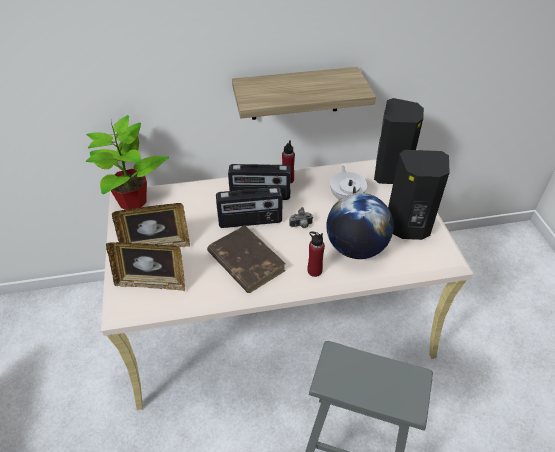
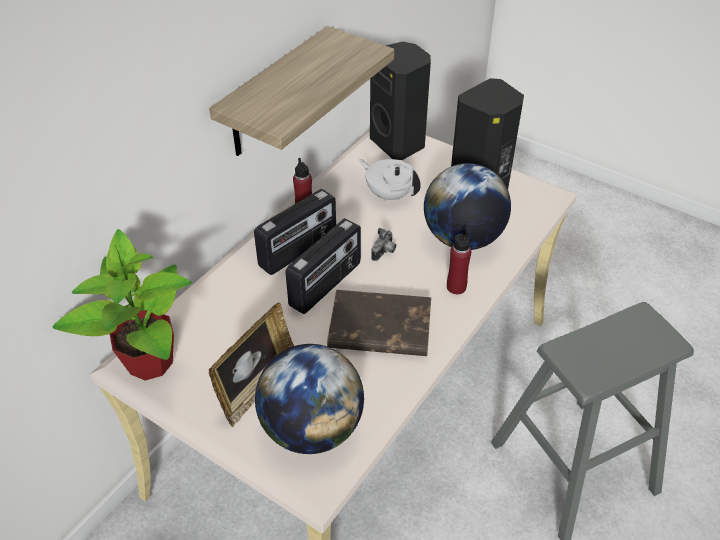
camera: 45 degrees left, 0 degrees up
picture frame [106,242,185,291] -> globe [255,344,364,454]

